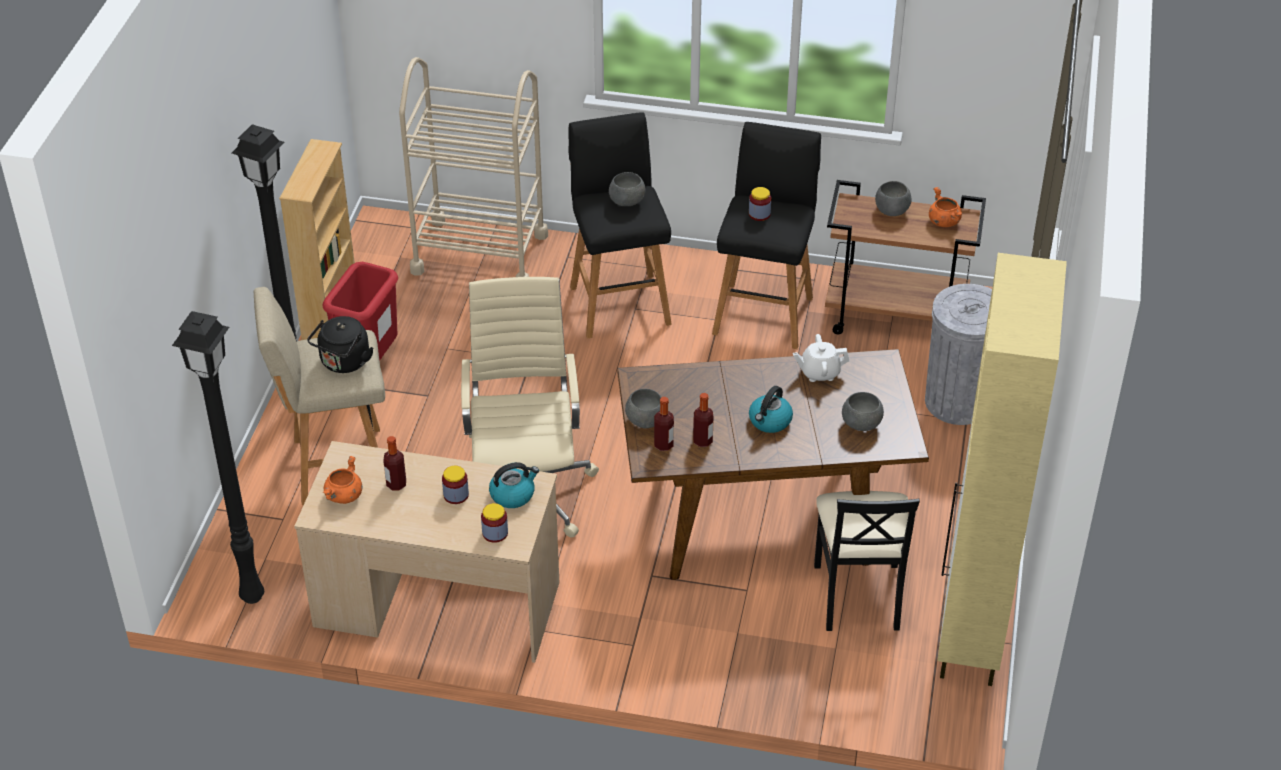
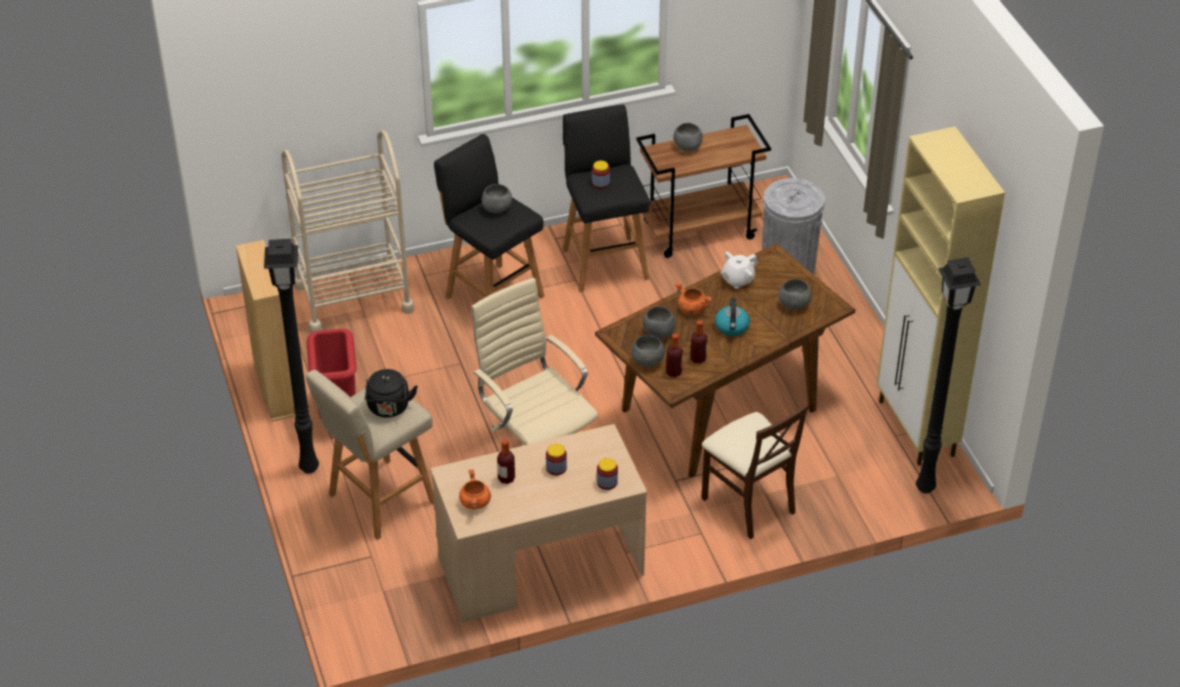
camera: 30 degrees left, 0 degrees up
black floor lamp [172,311,264,604] -> black floor lamp moved to [916,257,981,494]
kettle [489,462,539,508] -> none
black chair [814,491,920,631] -> none
orange cooking pot [929,187,963,227] -> orange cooking pot moved to [675,282,712,315]
none -> grey bowl [643,306,675,338]
none -> beige chair [701,404,809,539]

